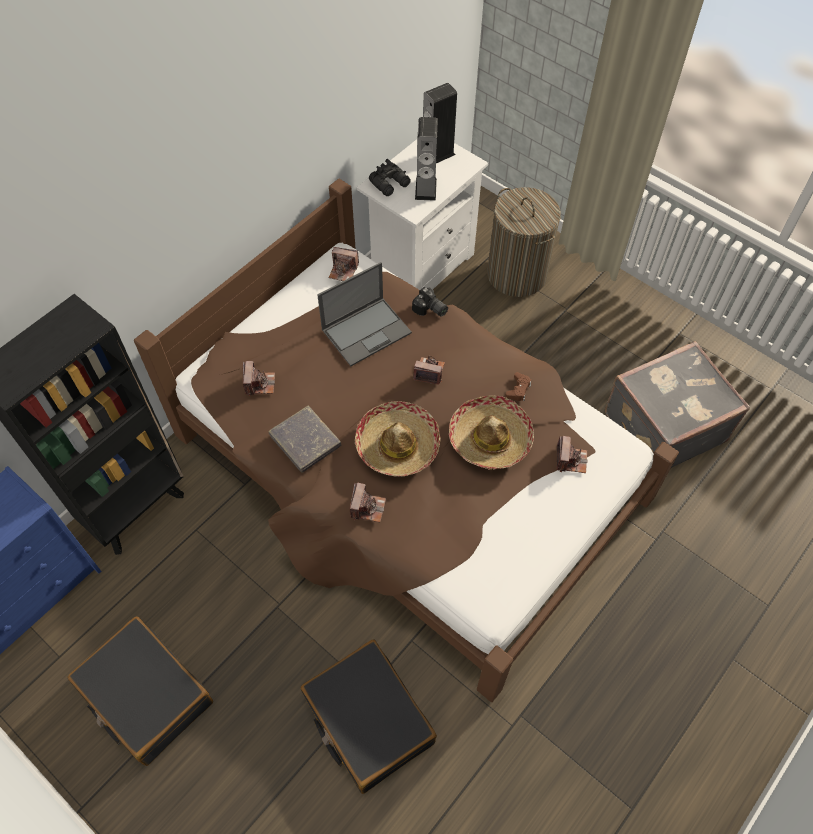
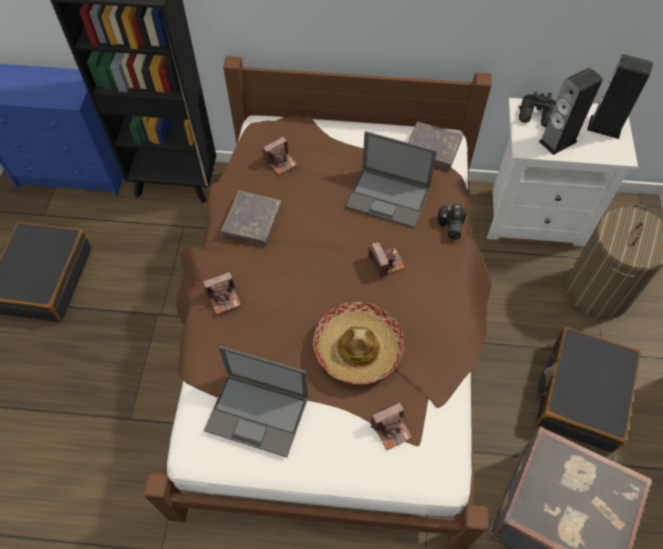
camera: 55 degrees right, 0 degrees up
black suitcase [301,639,437,794] -> black suitcase moved to [535,327,641,453]
camera [328,247,359,281] -> grey book [407,121,463,169]
hat [355,401,440,477] -> none
brown game controller [505,372,531,401] -> none
none -> laptop [204,346,308,457]

